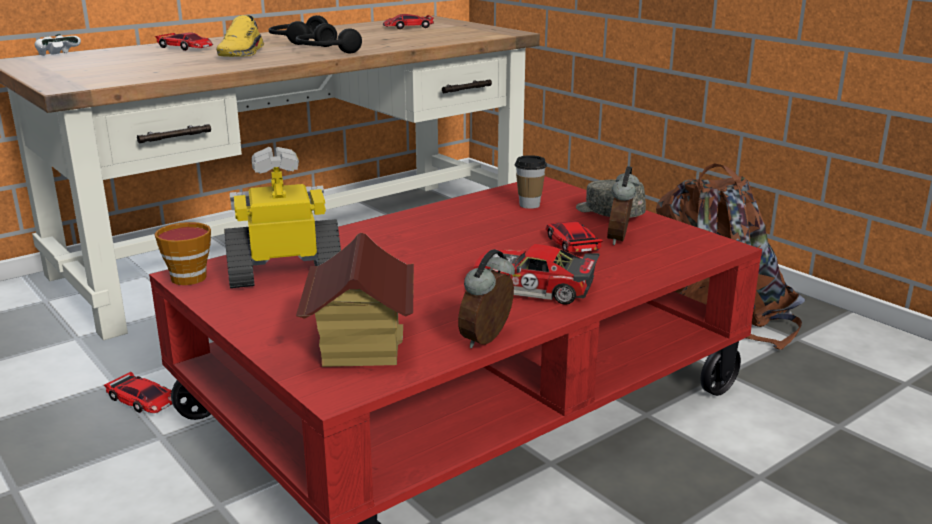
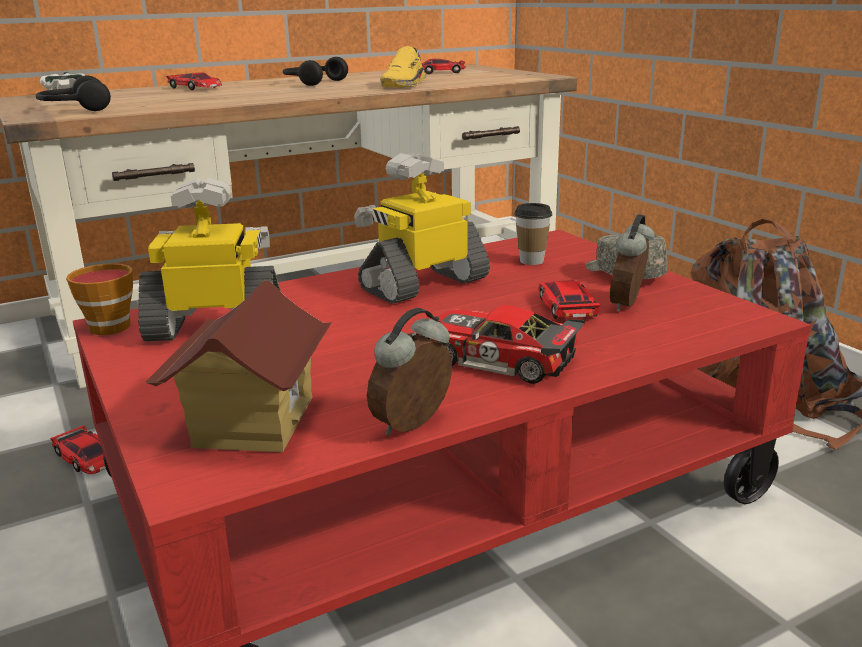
camera: 10 degrees right, 0 degrees up
yellow shoe [216,15,264,57] -> yellow shoe moved to [380,46,426,87]
black headphones [296,23,362,53] -> black headphones moved to [36,76,111,111]
none -> toy robot [354,153,490,304]

